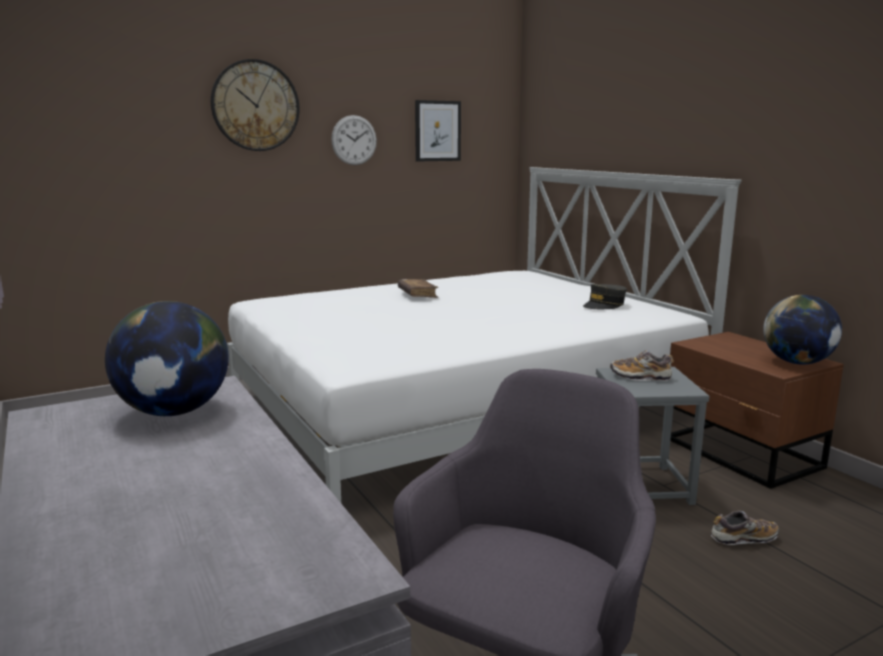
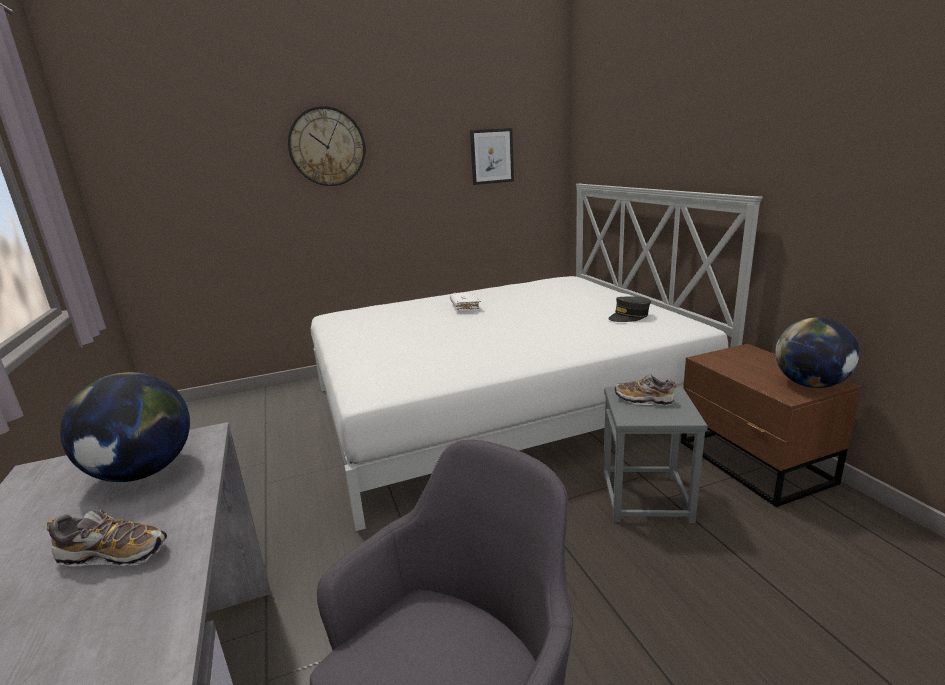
camera: 10 degrees right, 5 degrees up
wall clock [331,115,377,165] -> none
brown book [398,279,439,298] -> white book [450,292,481,310]
shoe [711,511,779,545] -> shoe moved to [47,509,167,566]

